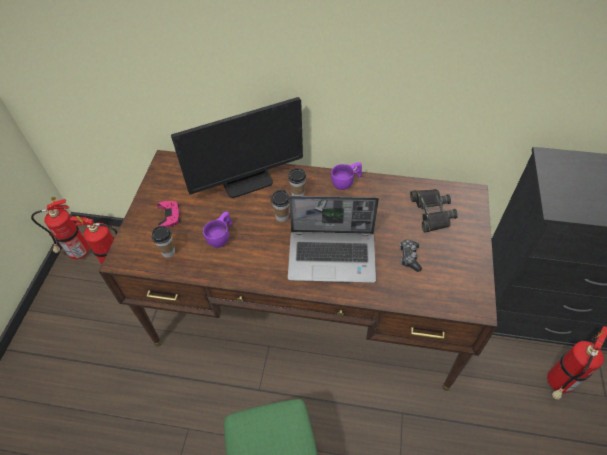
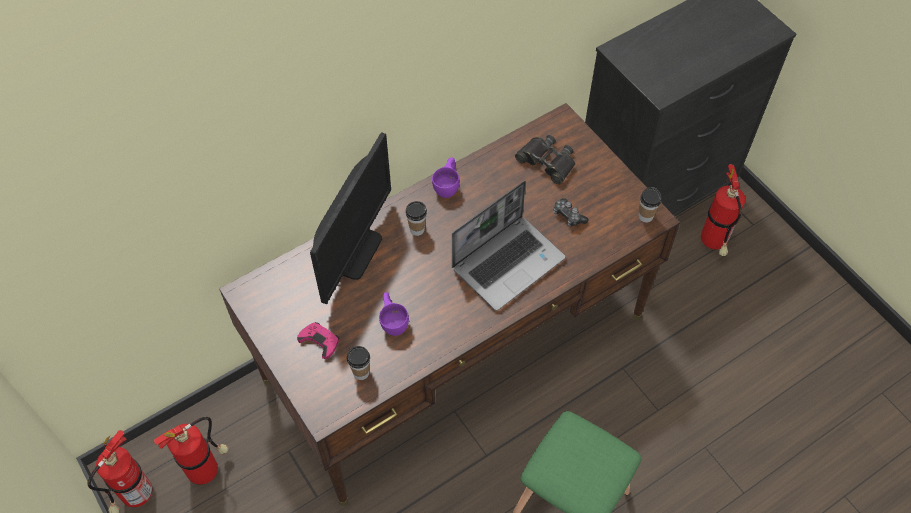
camera: 45 degrees left, 5 degrees up
cup [271,190,289,222] -> cup moved to [639,187,662,223]

